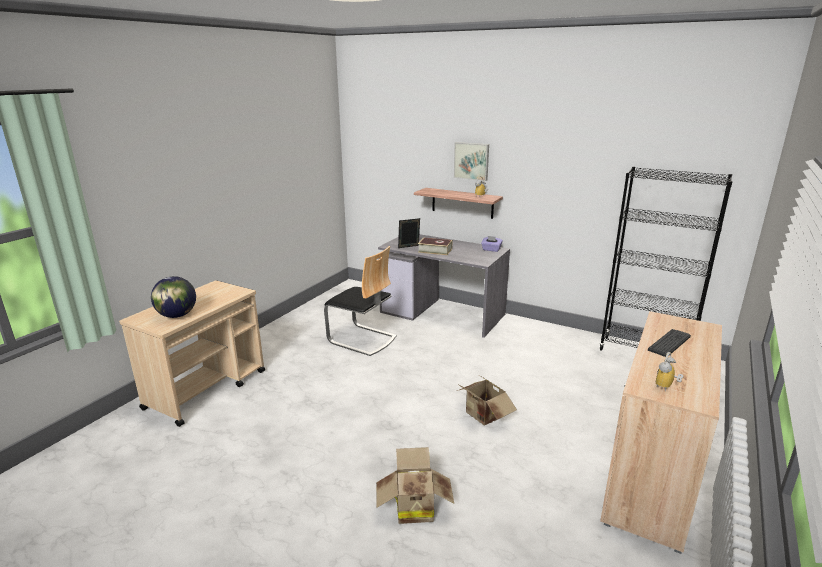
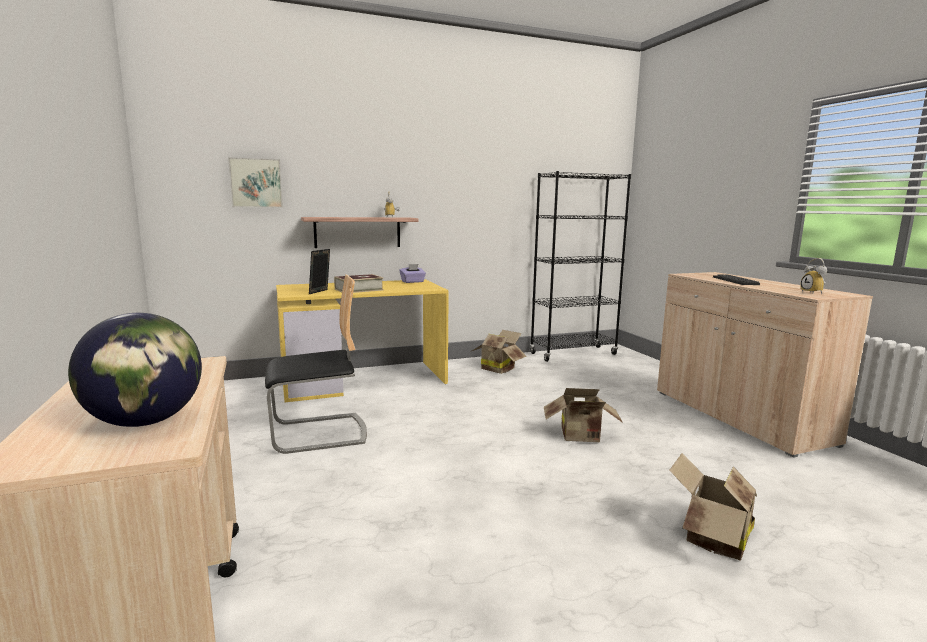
camera: 50 degrees left, 10 degrees down
grey desk [378,234,510,338] -> yellow desk [276,279,449,402]
picture [454,142,489,181] -> picture moved to [228,157,283,208]
none -> cardboard box [470,330,527,374]

